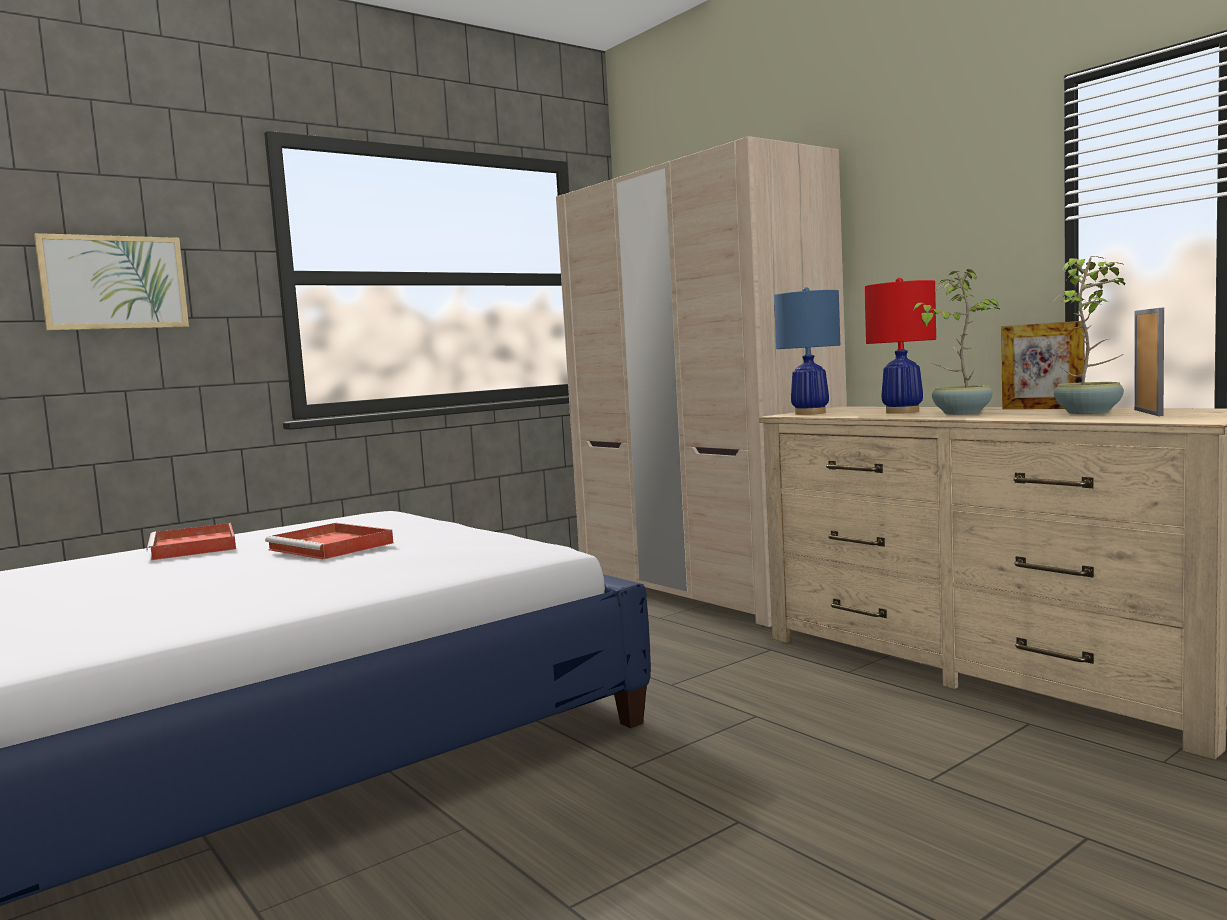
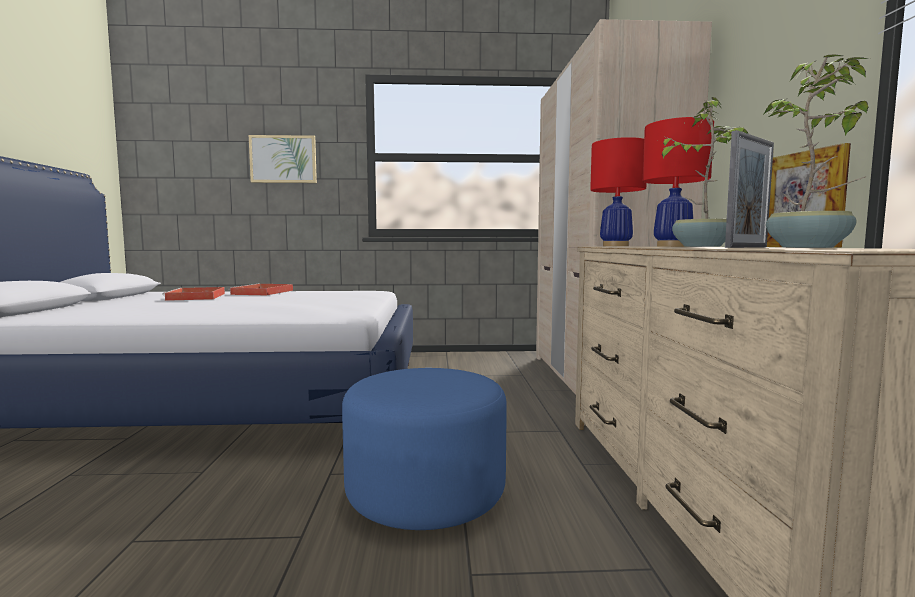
camera: 35 degrees right, 0 degrees up
red tray [265,523,393,560] -> red tray moved to [162,287,225,301]
blue table lamp [774,287,840,415] -> red table lamp [590,137,647,246]
picture frame [1134,308,1164,416] -> picture frame moved to [725,130,774,248]
none -> blue ottoman [342,368,507,530]

